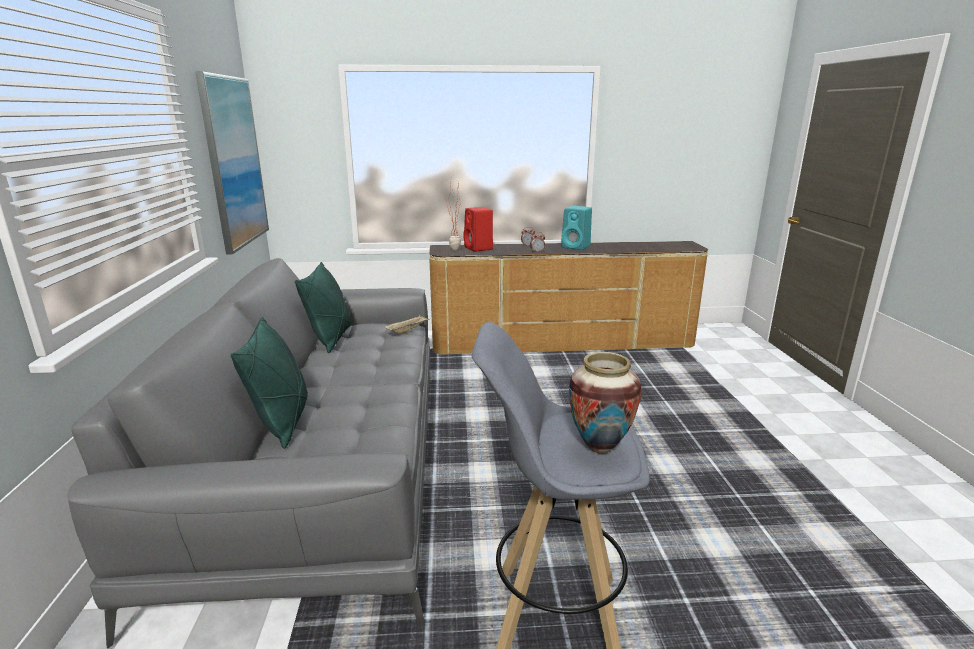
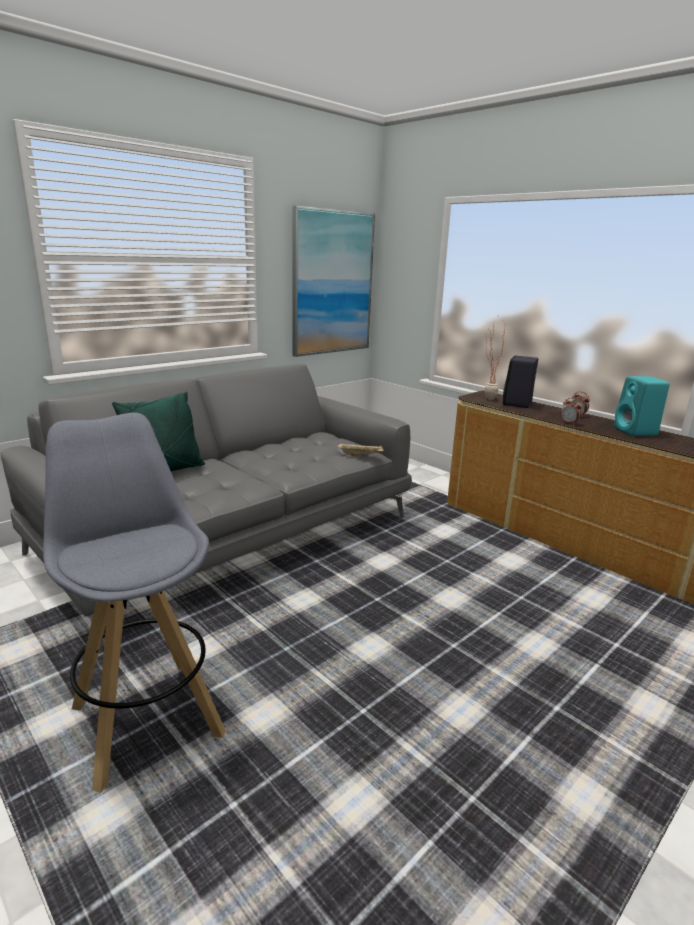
camera: 50 degrees right, 0 degrees up
green pillow [295,262,352,353] -> none
red speaker [463,207,493,252] -> black speaker [503,356,538,408]
vase [569,352,642,454] -> none

